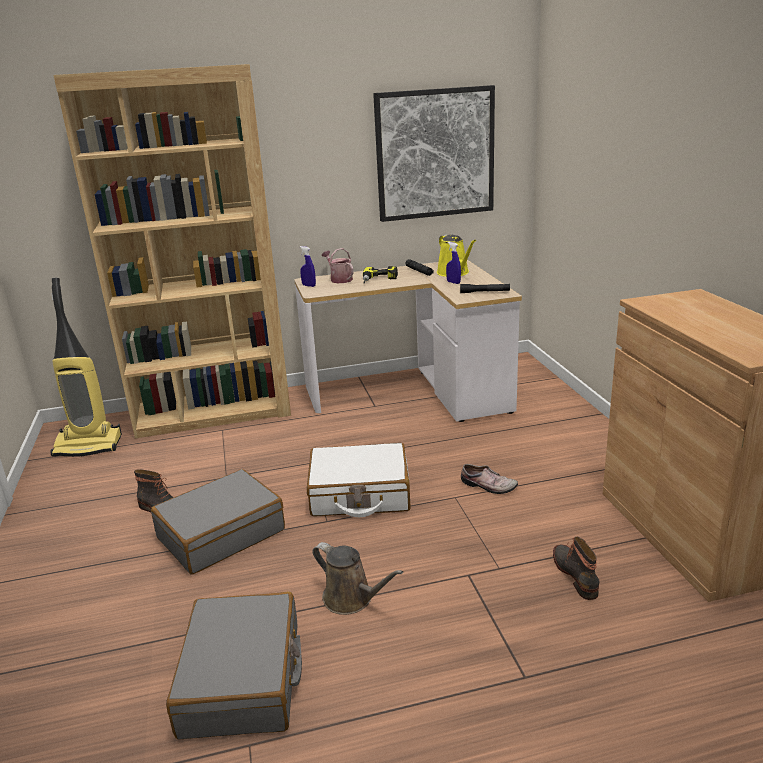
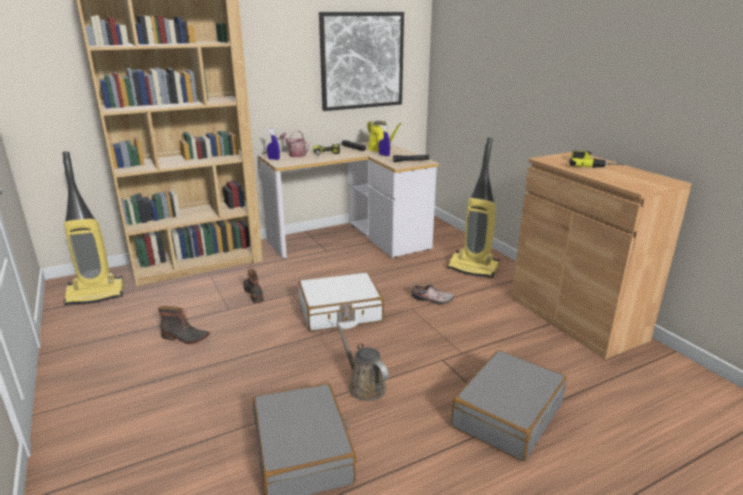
camera: 15 degrees left, 0 degrees up
grey suitcase [151,469,285,574] -> grey suitcase moved to [451,350,567,461]
brown watering can [313,542,403,615] -> brown watering can turned 150 degrees counterclockwise [336,322,389,401]
boot [553,537,599,600] -> boot moved to [243,268,263,303]
none -> vacuum cleaner [447,138,500,278]
none -> power drill [569,151,624,168]

